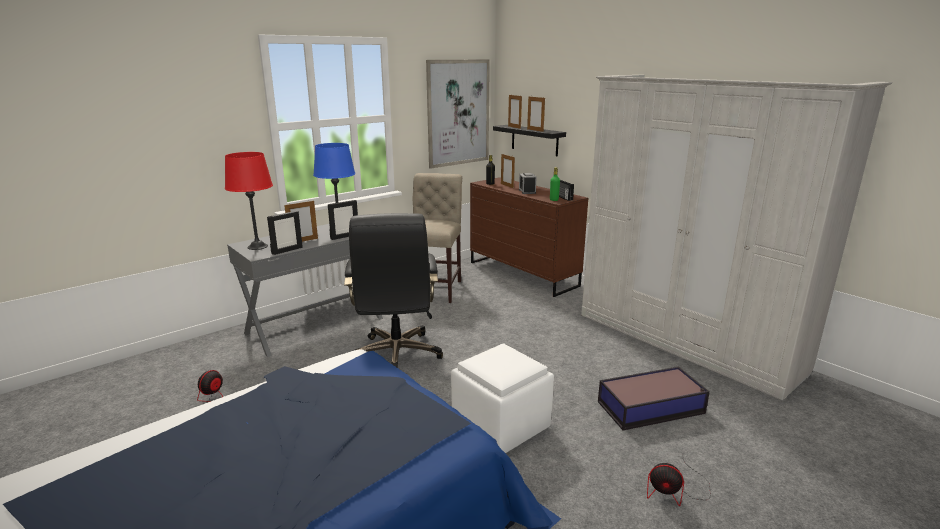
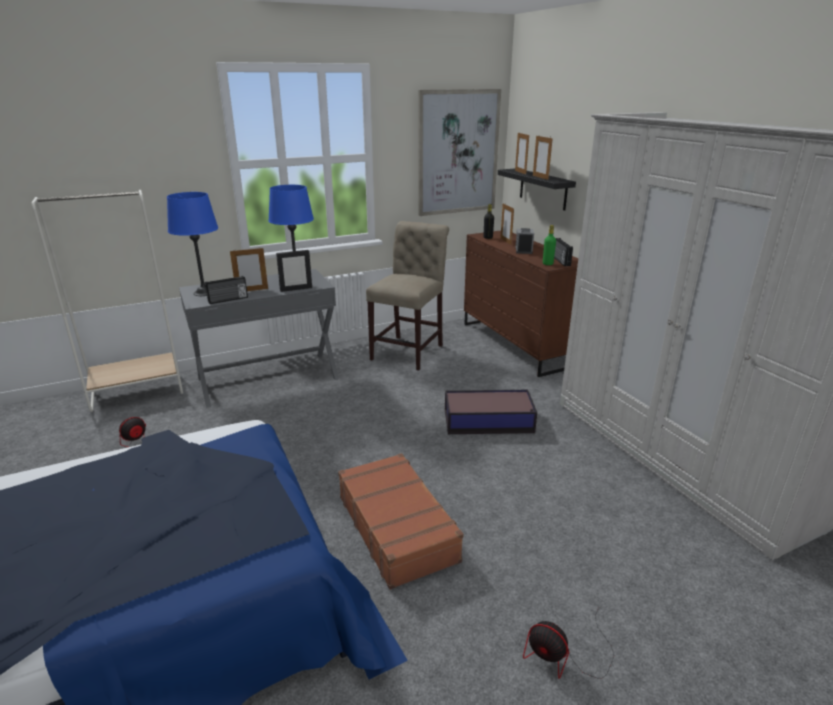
camera: 15 degrees right, 5 degrees up
red table lamp [225,152,273,250] -> blue table lamp [167,192,218,296]
picture frame [267,211,303,255] -> radio [205,276,248,304]
black office chair [344,213,443,368] -> none
white ottoman [451,343,554,453] -> brown suitcase [338,453,464,590]
storage box [598,367,710,430] -> storage box moved to [445,390,537,434]
none -> clothes rack [32,190,183,412]

